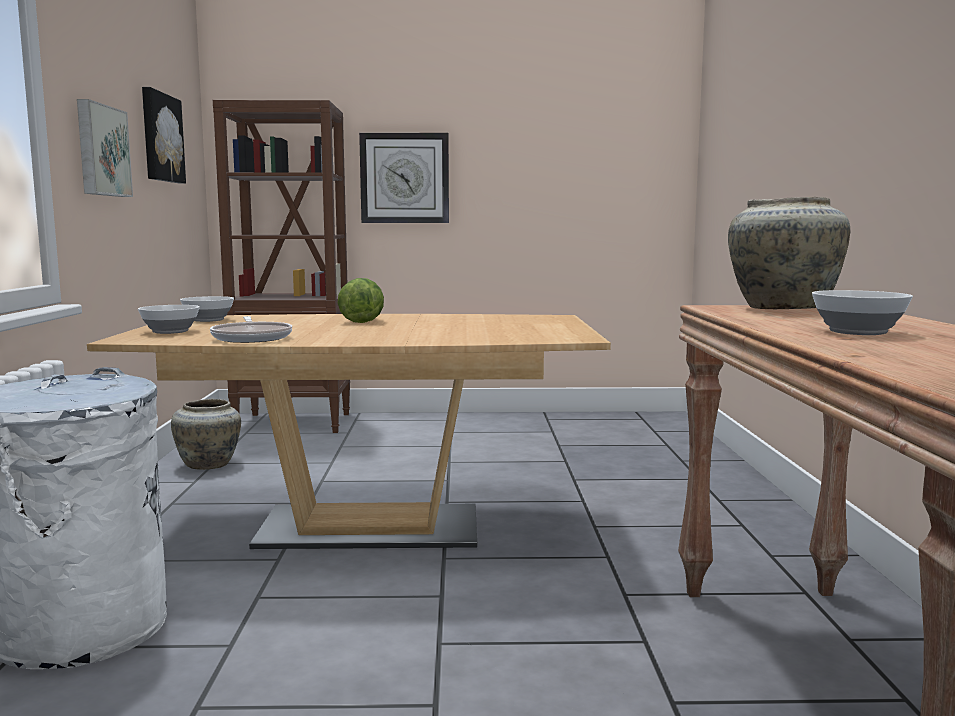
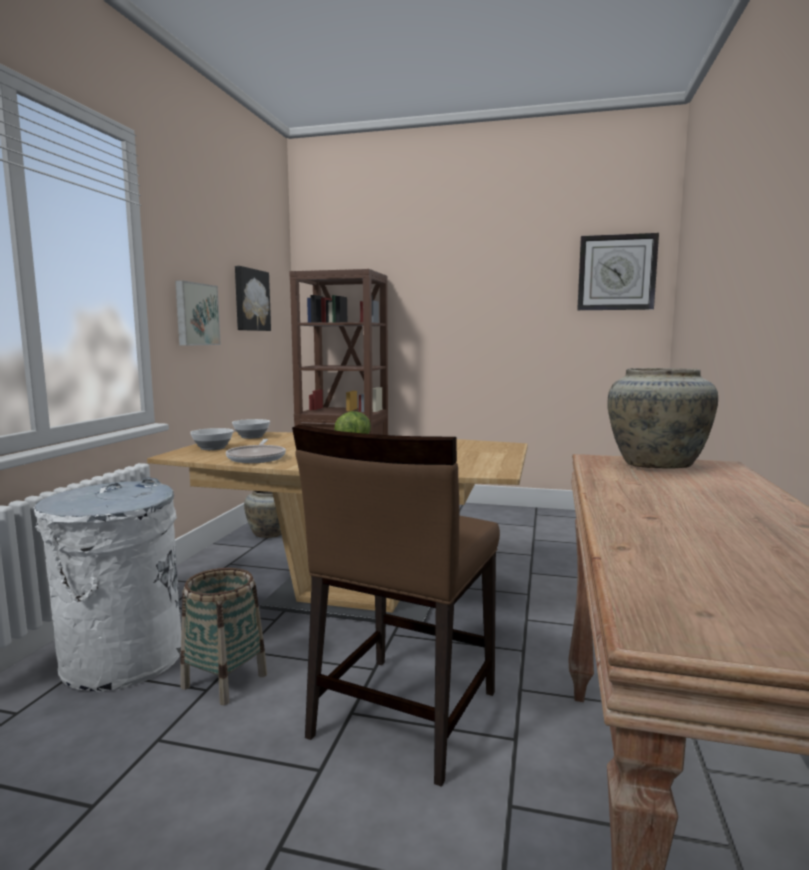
camera: 15 degrees right, 0 degrees up
wall clock [359,133,449,223] -> wall clock moved to [577,233,659,310]
bowl [812,290,913,335] -> none
none -> basket [180,568,267,705]
none -> brown chair [292,425,500,787]

